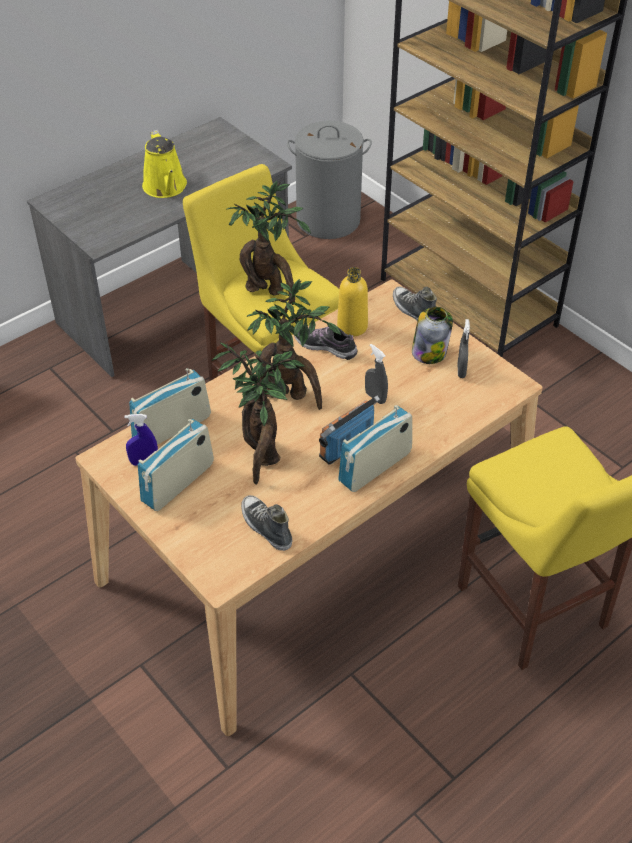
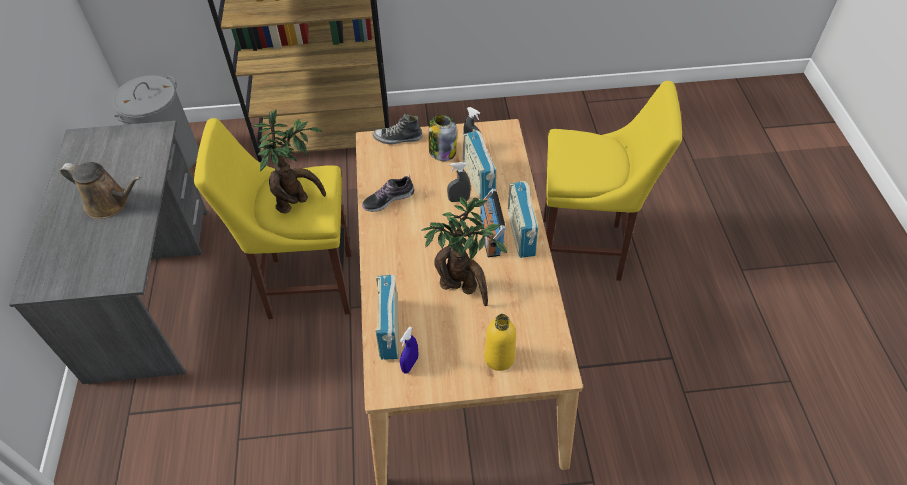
camera: 55 degrees left, 5 degrees up
radio [138,419,214,511] -> radio moved to [463,129,496,200]
yellow watering can [142,130,187,198] -> brown watering can [60,162,141,219]
shoe [241,495,292,551] -> none
potted plant [246,279,341,410] -> none
yellow bottle [337,267,368,336] -> yellow bottle moved to [484,314,516,371]

